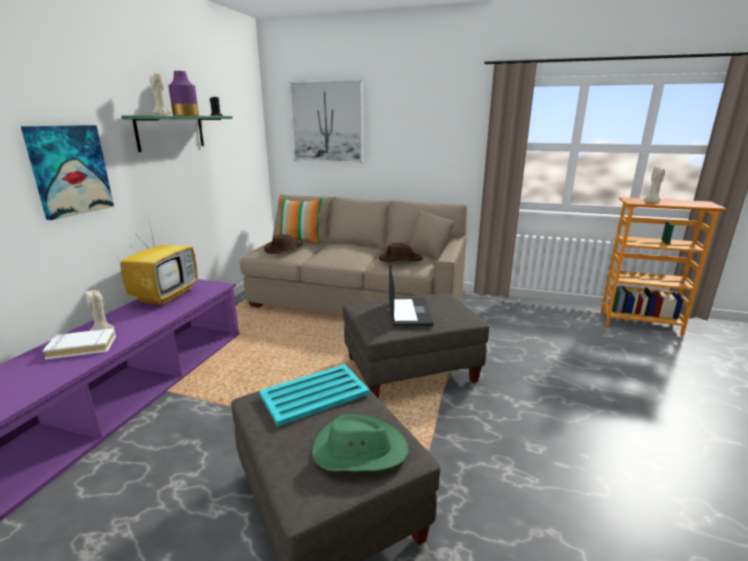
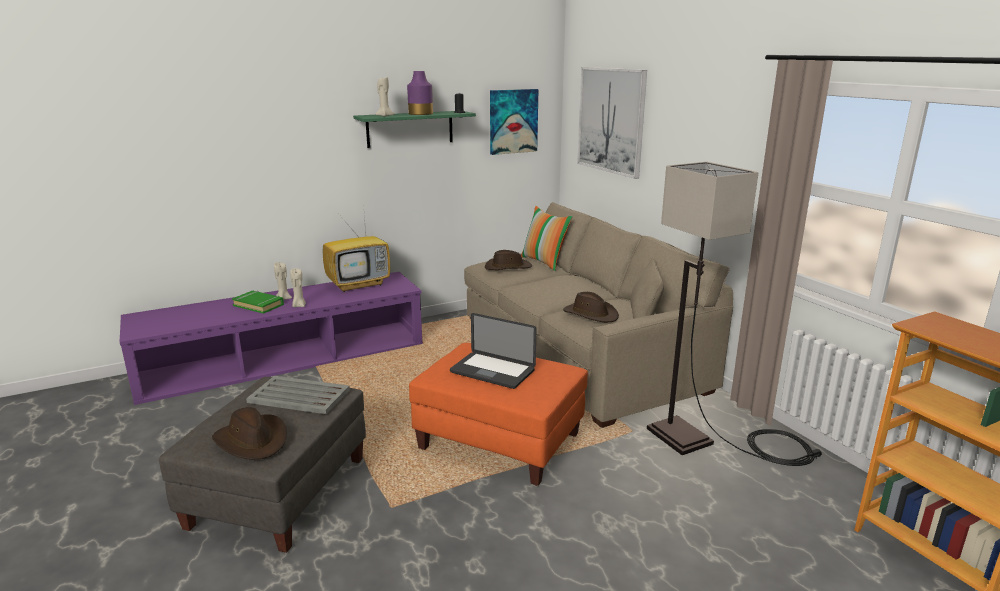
camera: 45 degrees right, 0 degrees up
picture [21,125,114,220] -> picture moved to [490,89,539,155]
white book [43,328,116,360] -> green book [232,291,284,314]
turquoise tray [259,364,370,426] -> grey tray [246,376,350,414]
green hat [312,414,409,472] -> brown hat [212,407,287,460]
grey ottoman [343,292,489,399] -> orange ottoman [409,343,588,486]
laptop [389,265,434,326] -> laptop turned 75 degrees clockwise [450,313,536,389]
beige candle [643,167,665,203] -> beige candle moved to [290,268,306,307]
none -> floor lamp [647,162,822,466]

